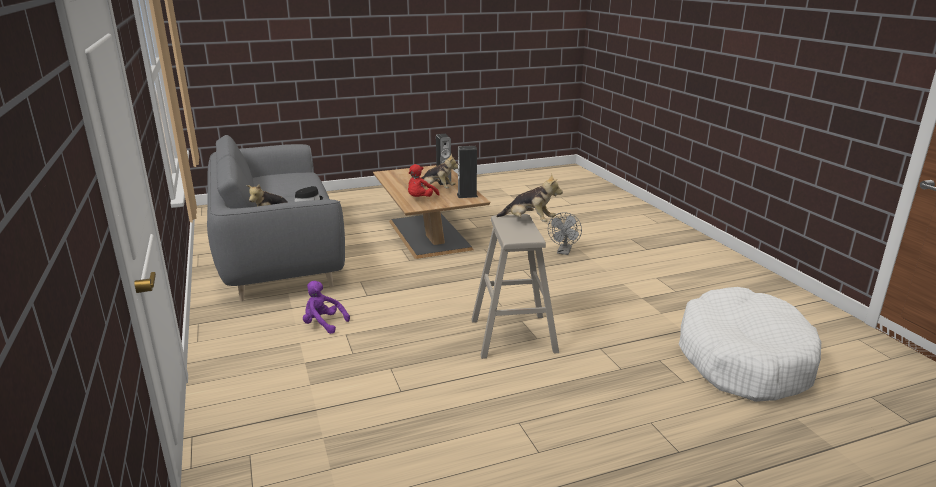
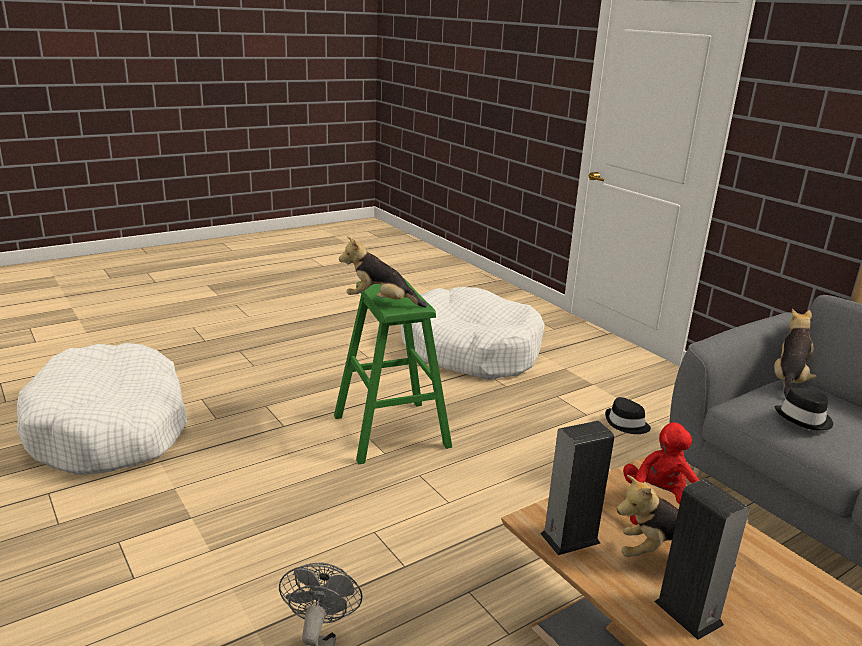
camera: 165 degrees right, 0 degrees up
purple plush toy [303,281,350,334] -> black hat [605,397,651,434]
beige stool [471,214,559,359] -> green stool [334,279,452,465]
none -> white dog bed [401,287,545,380]

